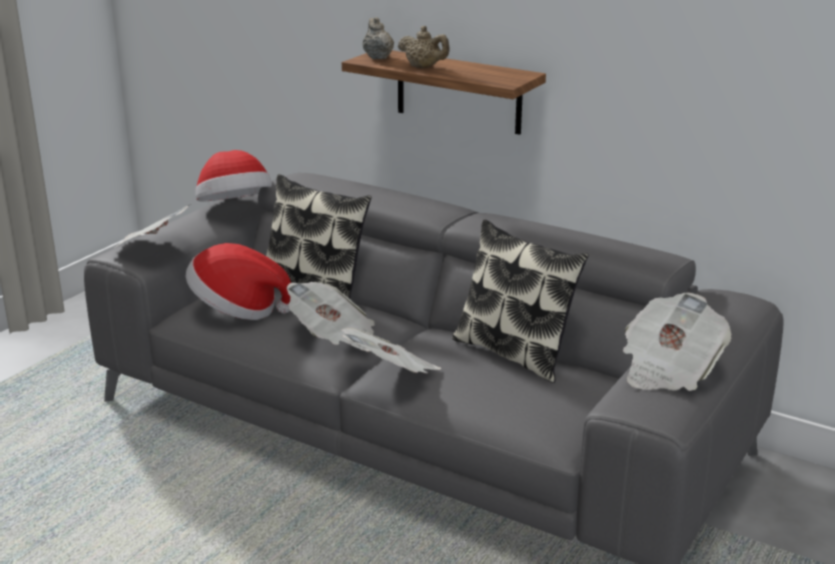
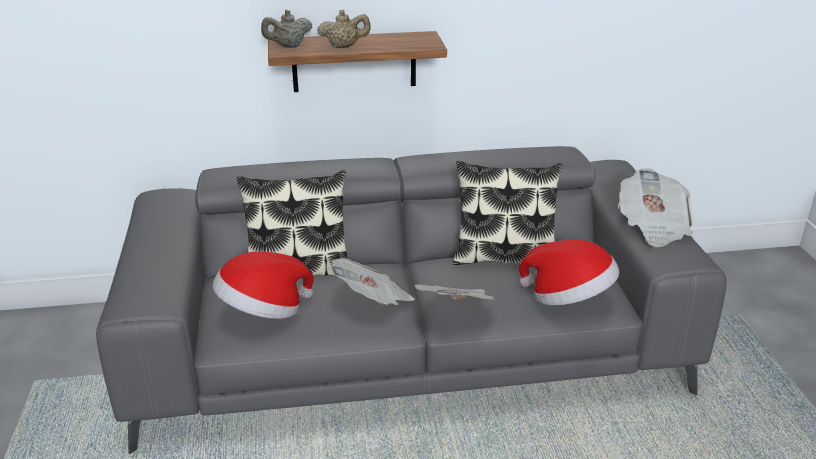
camera: 40 degrees left, 5 degrees up
newspaper [116,204,191,247] -> none
hat [196,150,272,202] -> hat moved to [519,240,619,306]
beige teapot [362,17,394,59] -> beige teapot turned 60 degrees counterclockwise [261,10,312,48]

